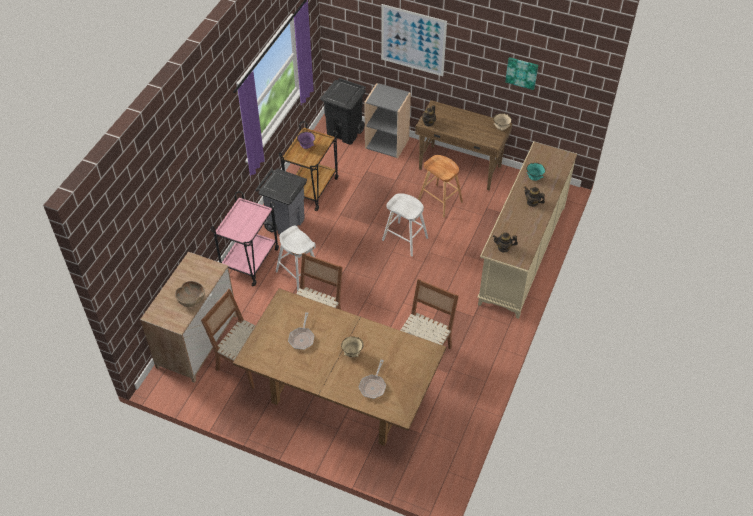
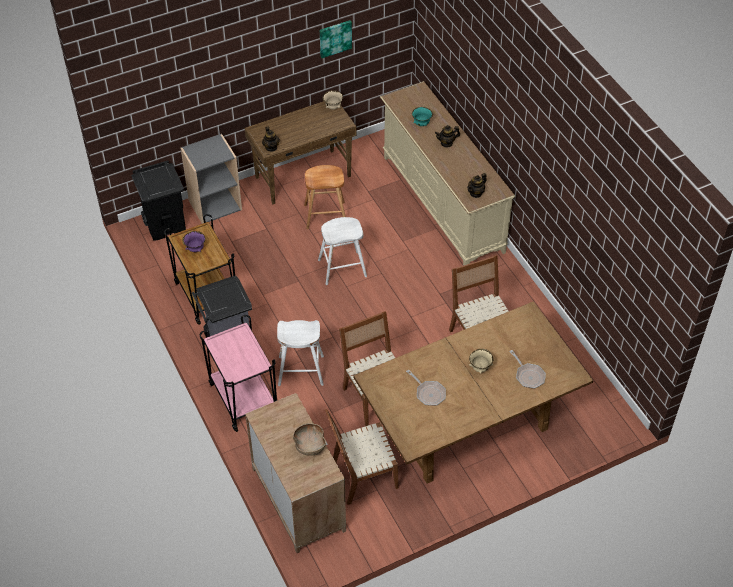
camera: 50 degrees left, 0 degrees up
picture [381,4,447,76] -> none

